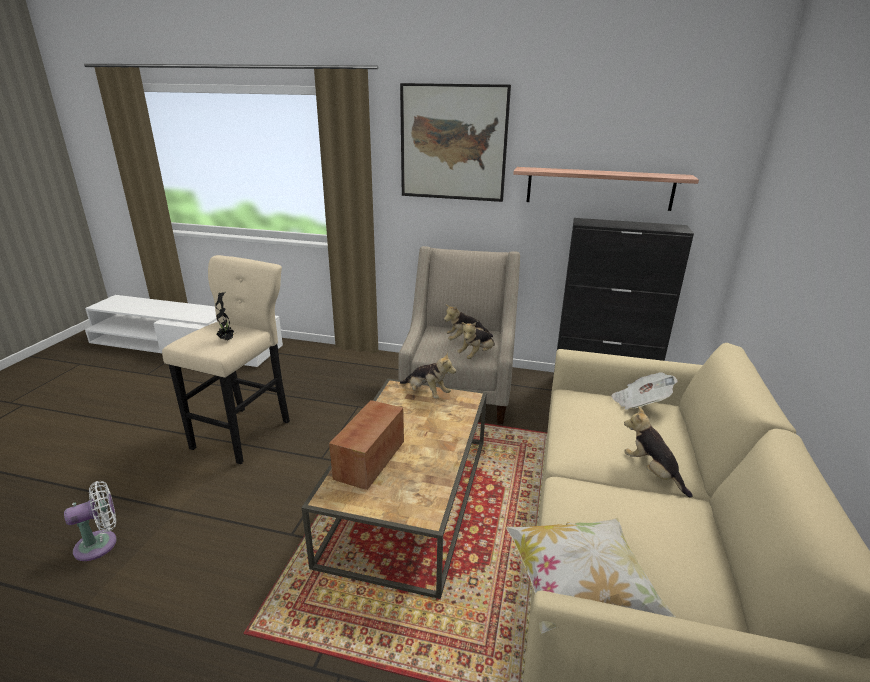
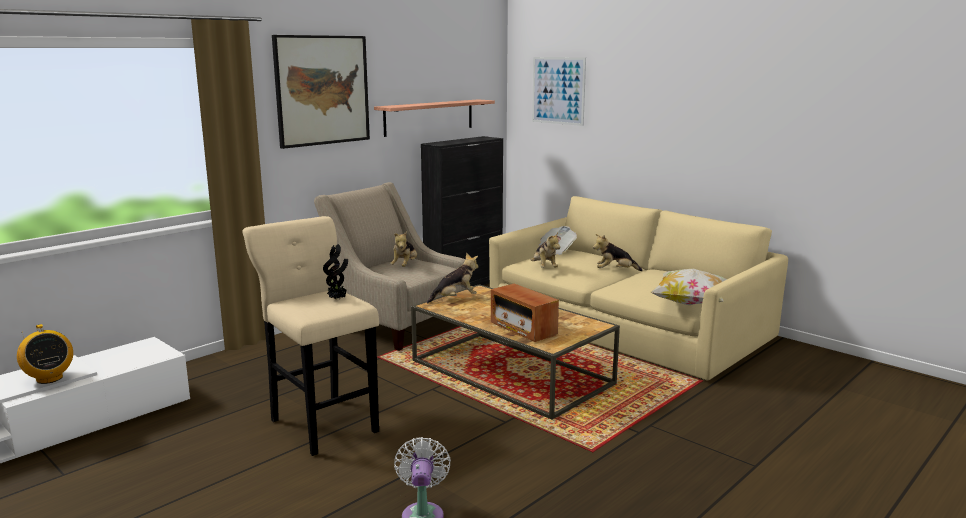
camera: 60 degrees left, 10 degrees down
plush toy [457,322,495,359] -> plush toy moved to [531,233,560,268]
none -> radio [17,324,73,384]
none -> picture [532,57,586,126]

